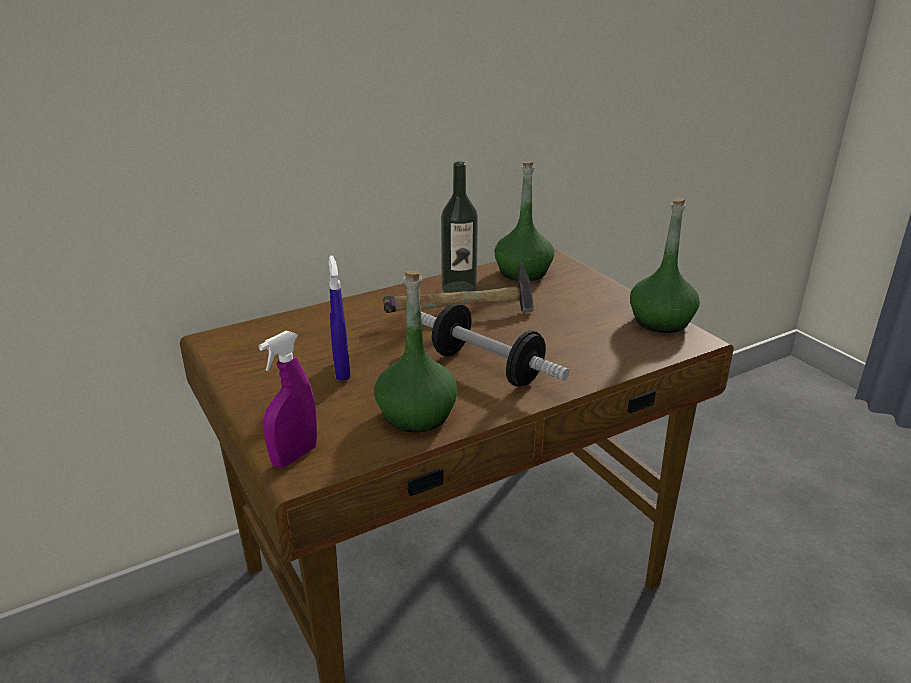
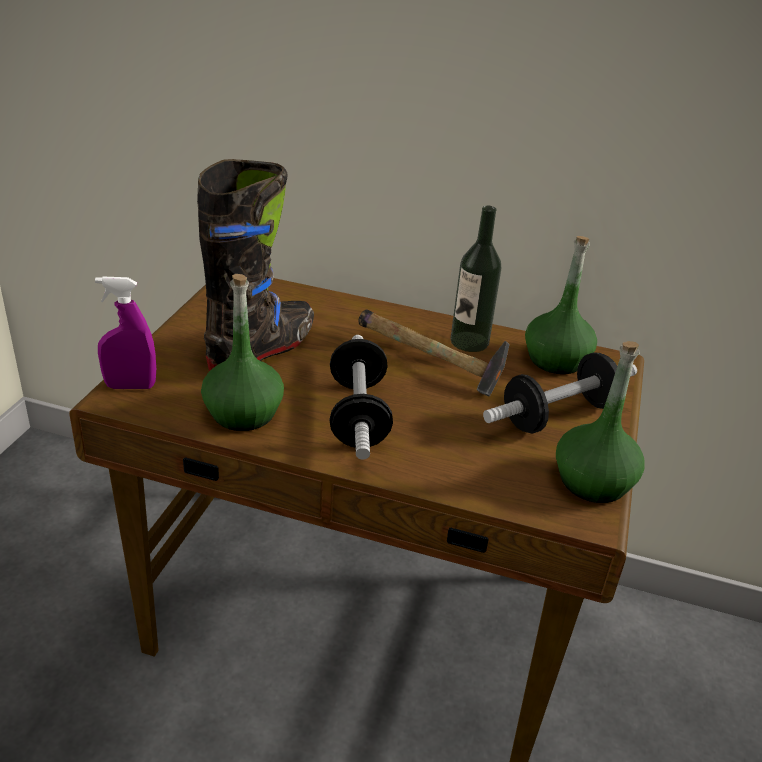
camera: 45 degrees right, 5 degrees up
blue spray bottle [329,255,351,381] -> black boot [197,159,314,371]
none -> dumbbell [483,352,637,434]

